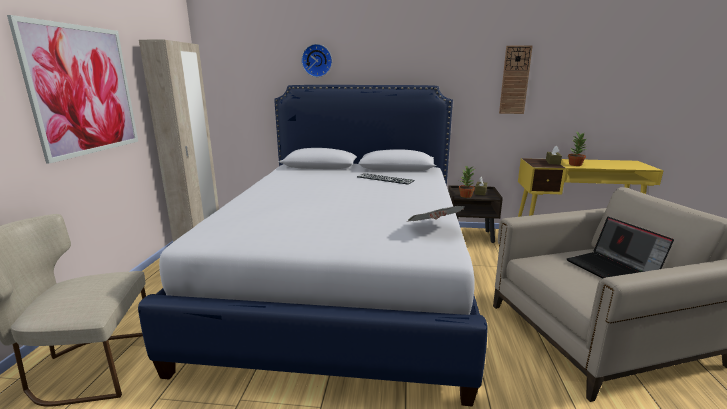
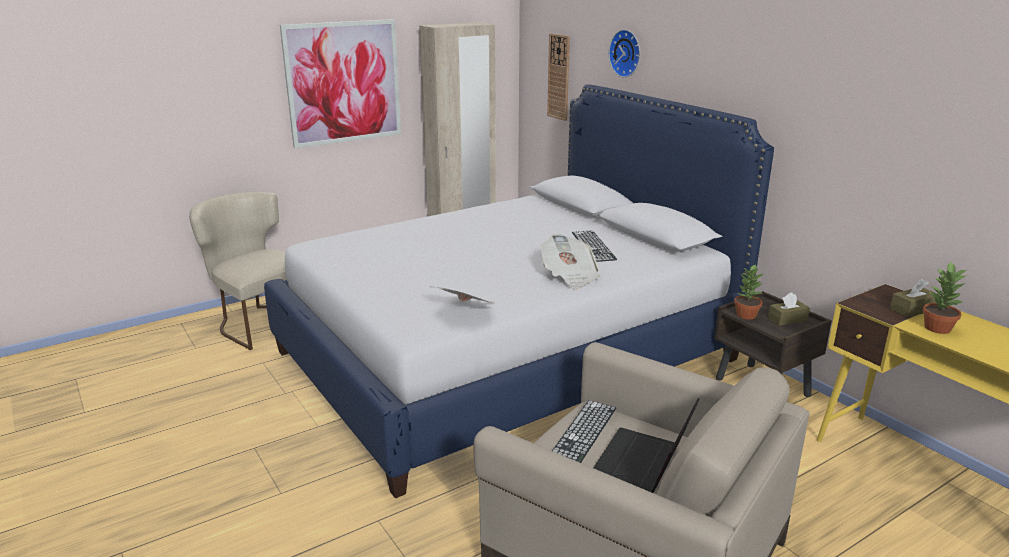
camera: 50 degrees right, 5 degrees up
wall clock [499,45,533,114] -> wall clock moved to [547,34,570,121]
none -> newspaper [541,234,600,289]
none -> keyboard [552,400,616,463]

